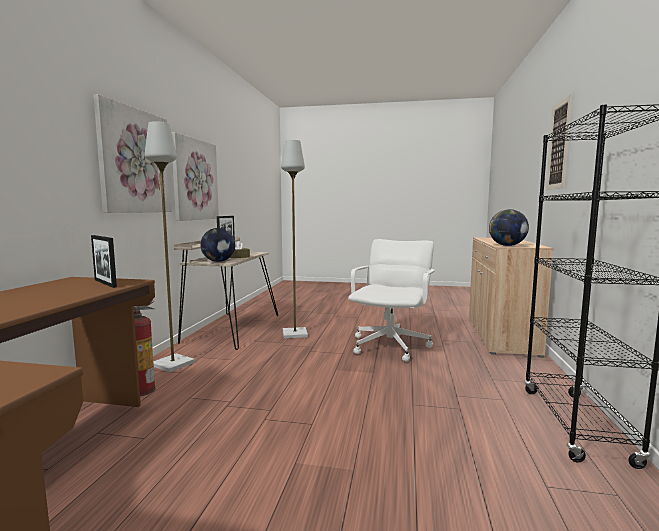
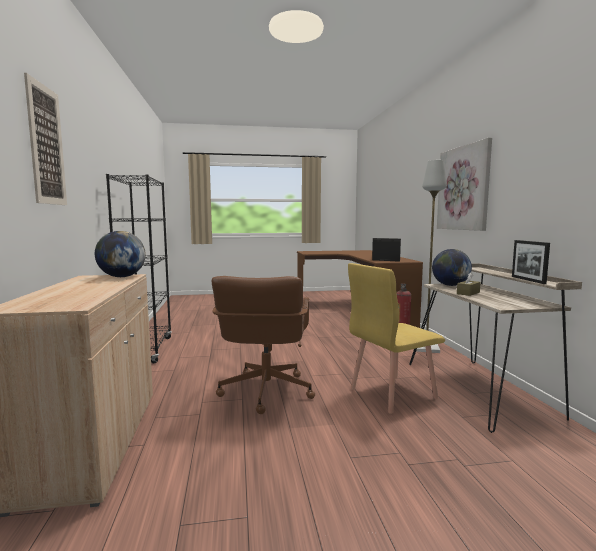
camera: 160 degrees right, 0 degrees up
picture [172,132,219,221] -> none
grey floor lamp [281,140,308,339] -> yellow chair [348,263,445,414]
white office chair [348,239,435,362] -> brown office chair [212,276,315,414]

